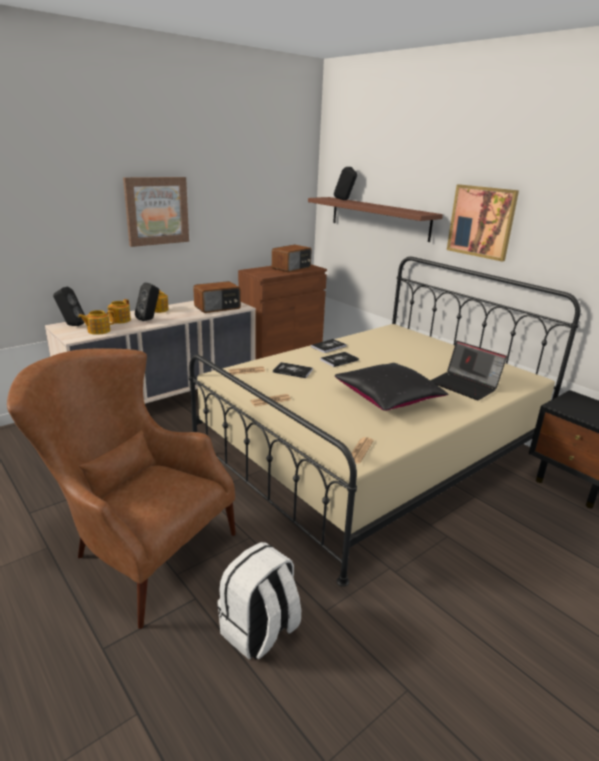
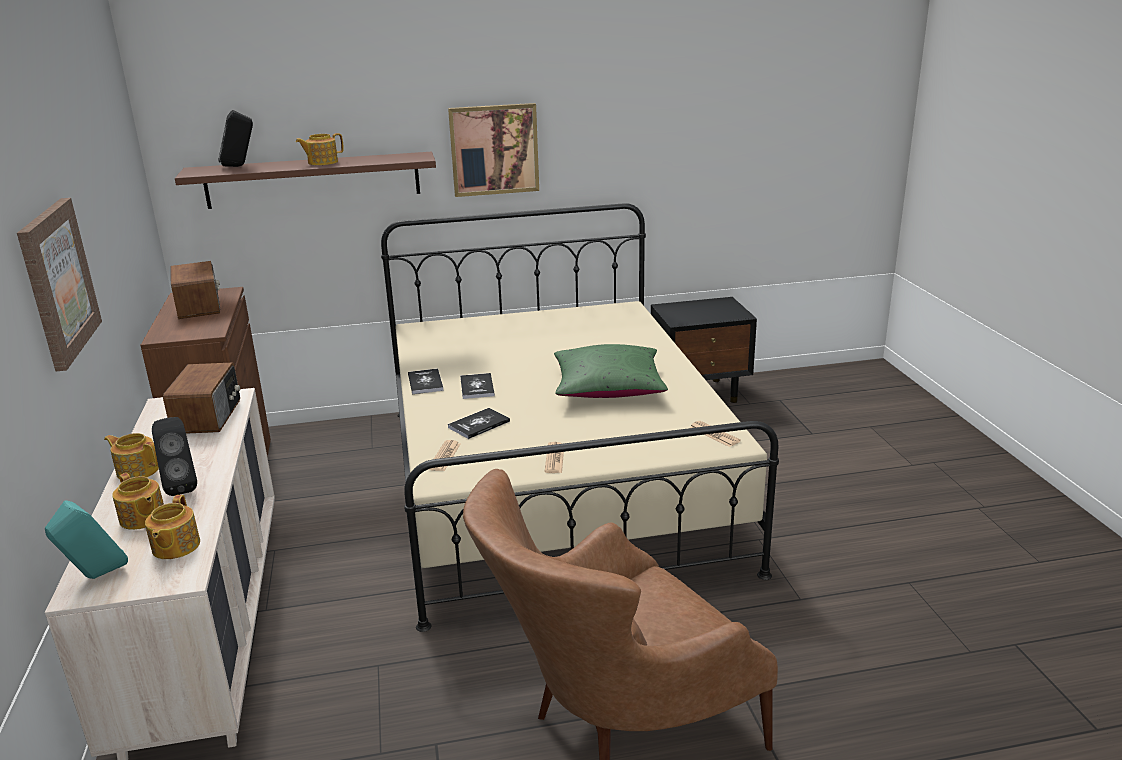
camera: 60 degrees left, 0 degrees up
black speaker [53,287,85,326] -> turquoise speaker [45,500,128,579]
white backpack [217,542,301,660] -> none
black pillow [335,363,448,411] -> green pillow [554,344,668,398]
laptop [430,341,507,400] -> none
none -> teapot [295,133,344,165]

